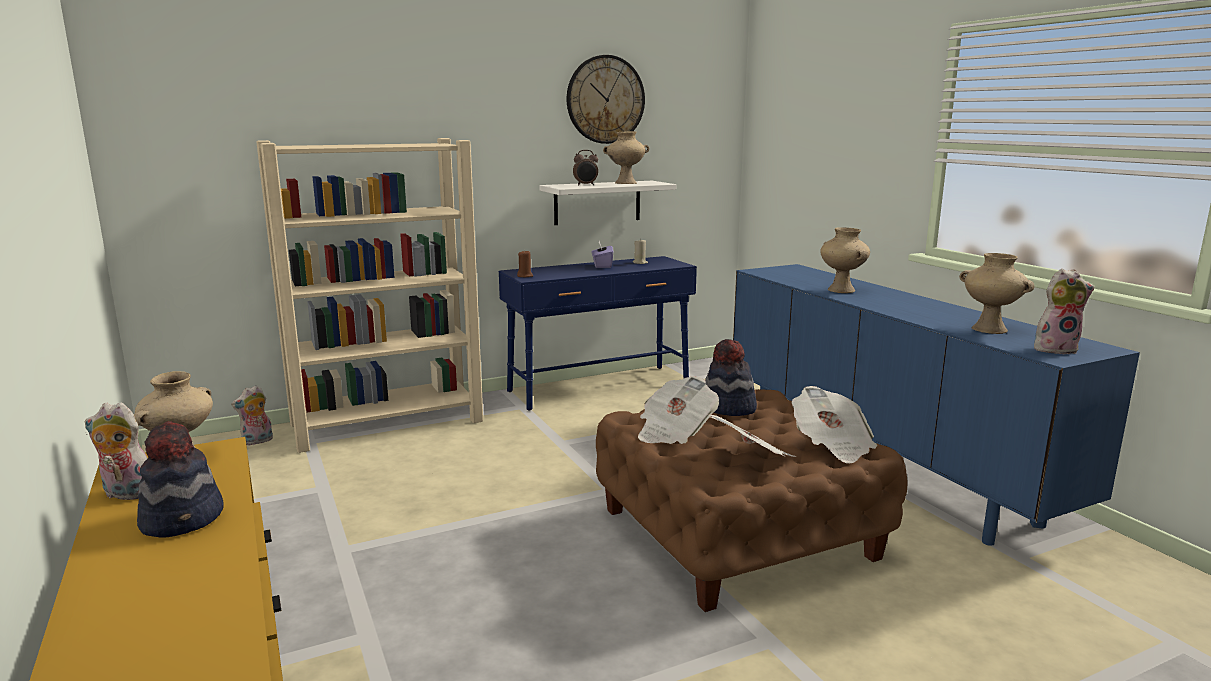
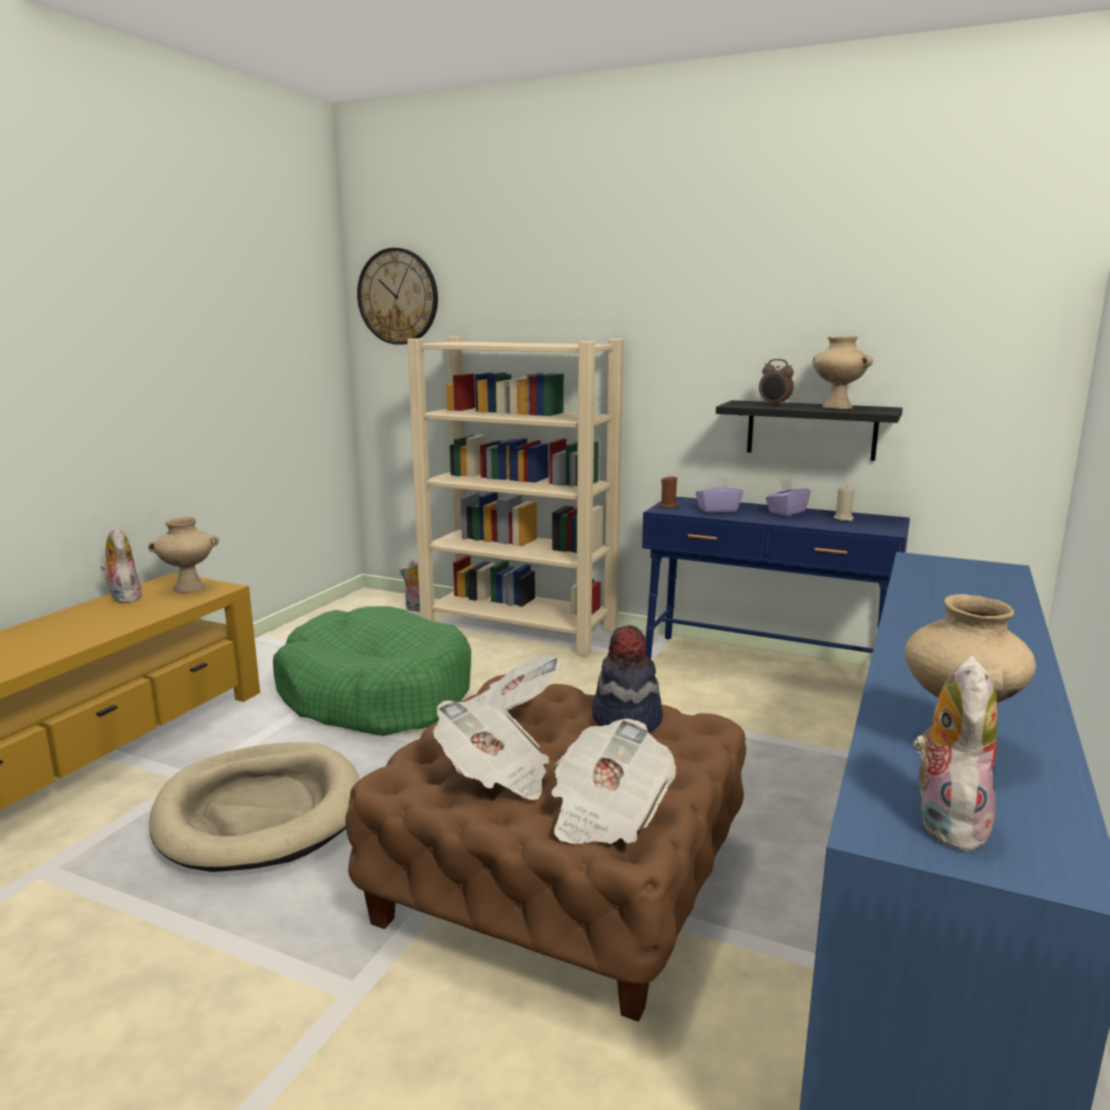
camera: 50 degrees right, 0 degrees up
hat [137,421,224,537] -> none
white shelf [540,181,676,225] -> black shelf [716,400,903,461]
wall clock [567,55,645,144] -> wall clock moved to [357,248,438,345]
beige vase [820,227,870,293] -> none
plush toy [1034,269,1095,354] -> plush toy turned 120 degrees counterclockwise [913,655,998,851]
none -> beige dog bed [149,742,360,872]
none -> green dog bed [273,606,471,736]
none -> purple tissue box [695,477,743,513]

